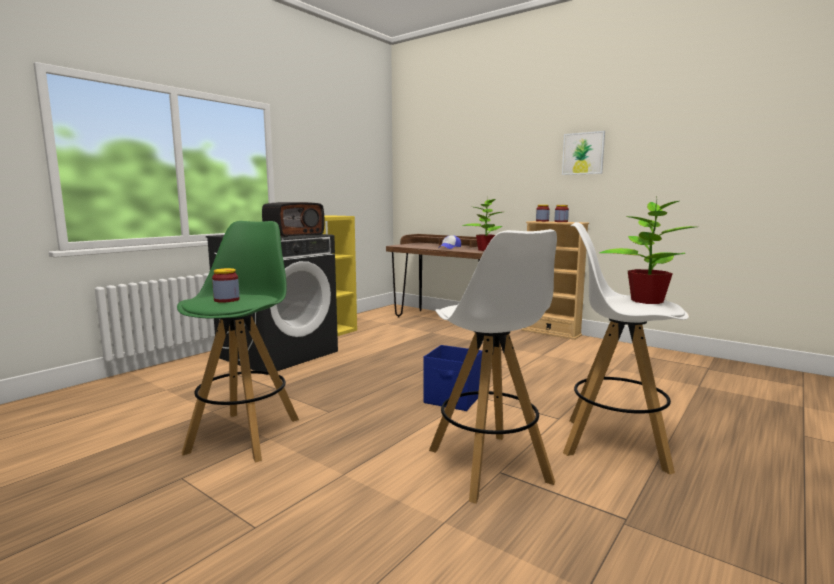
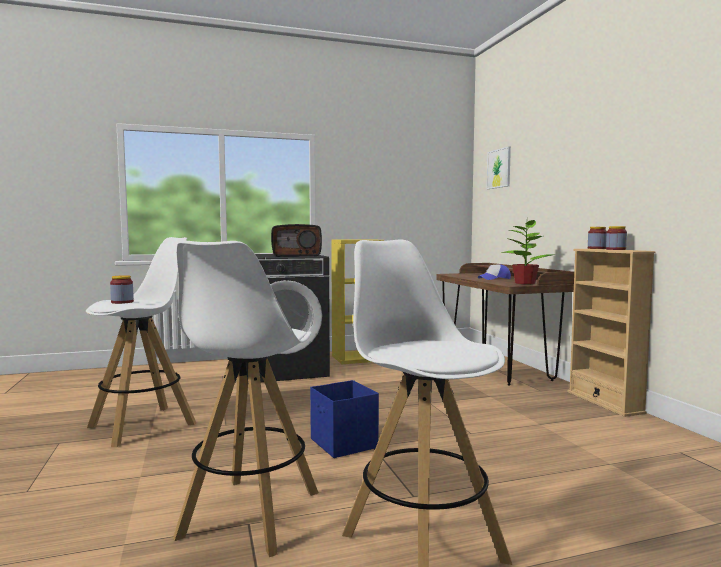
camera: 35 degrees right, 5 degrees down
green stool [177,221,299,463] -> white stool [86,237,196,447]
picture [562,131,605,175] -> picture moved to [487,146,511,189]
potted plant [599,196,695,304] -> none

